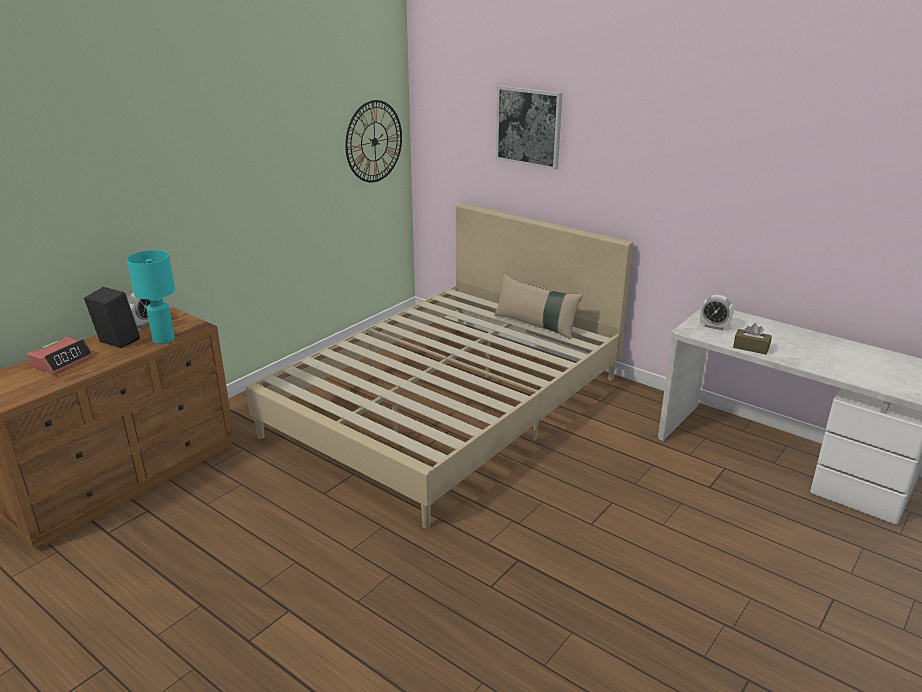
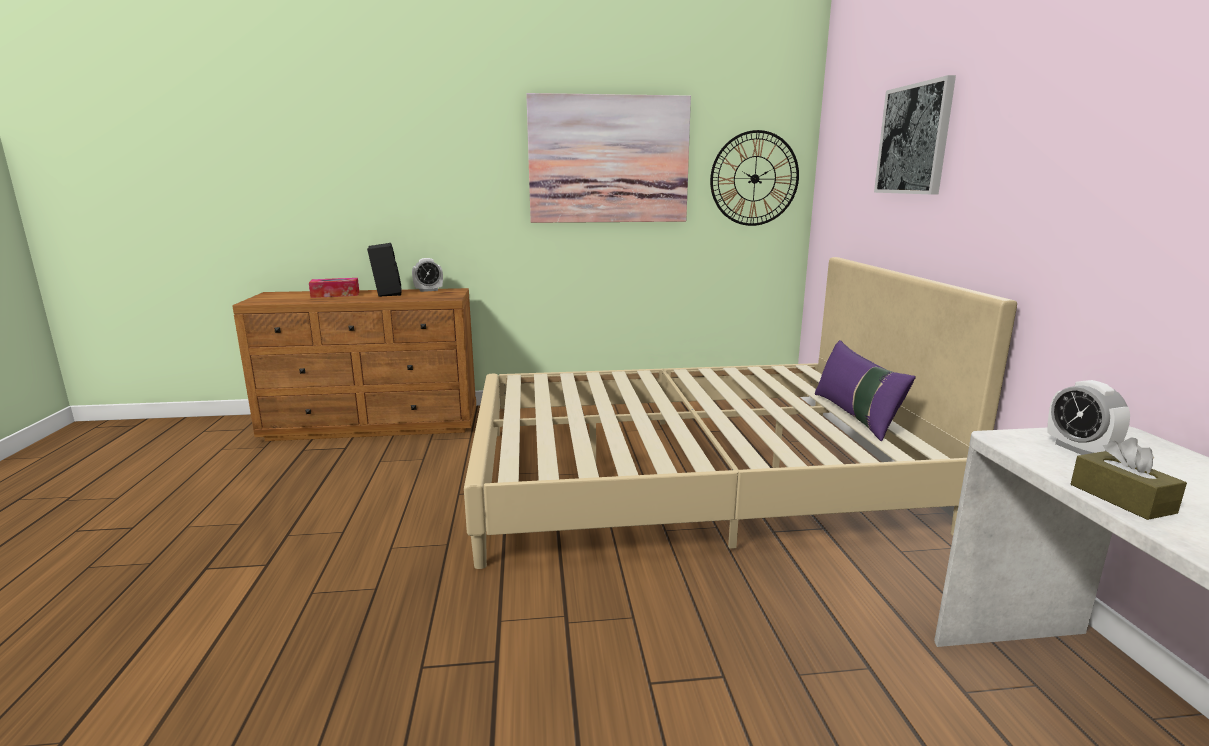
camera: 45 degrees right, 10 degrees down
alarm clock [27,336,93,375] -> tissue box [309,278,359,298]
turquoise table lamp [127,250,175,344] -> none
beige pillow [494,274,583,339] -> purple pillow [815,340,916,441]
none -> picture [526,93,691,223]

